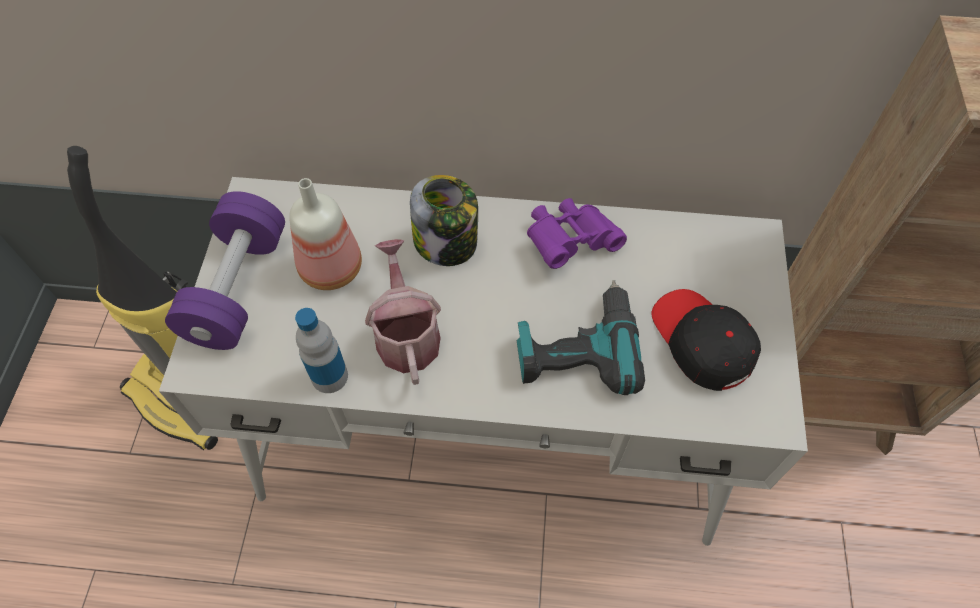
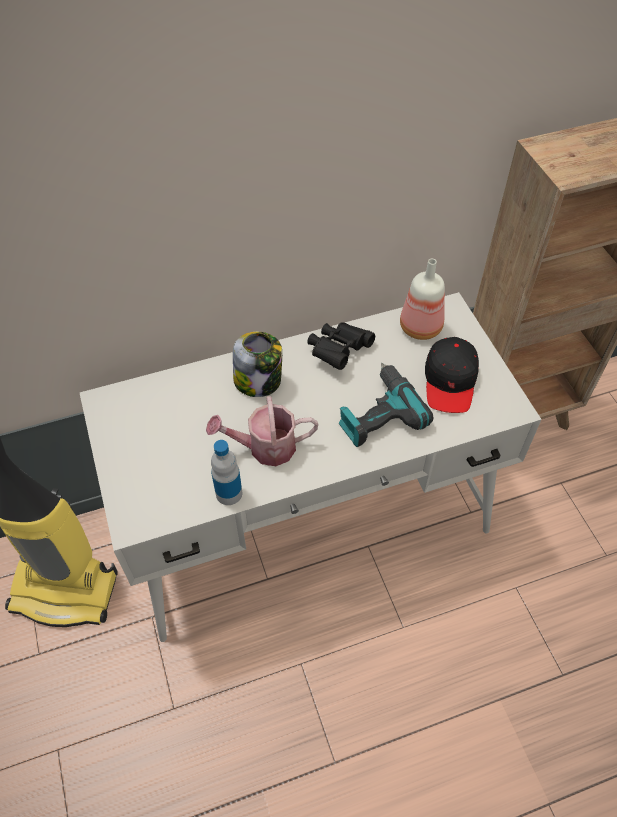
camera: 25 degrees left, 5 degrees down
purple dumbbell [165,191,285,350] -> none
bottle [289,178,362,290] -> bottle moved to [400,259,445,340]
watering can [365,239,441,385] -> watering can turned 60 degrees counterclockwise [206,396,318,466]
purple binoculars [527,198,627,269] -> black binoculars [307,322,375,370]
black cap [651,289,761,391] -> black cap turned 120 degrees counterclockwise [425,337,479,413]

